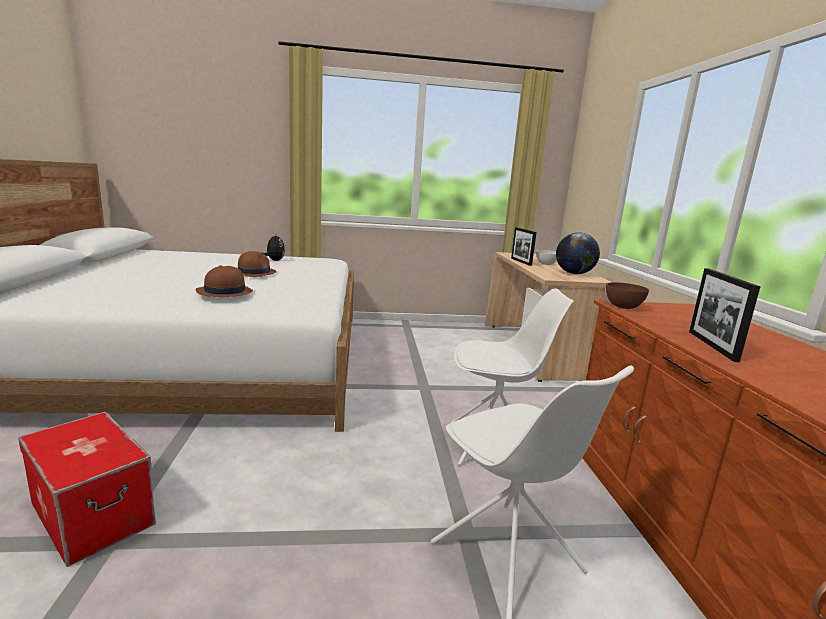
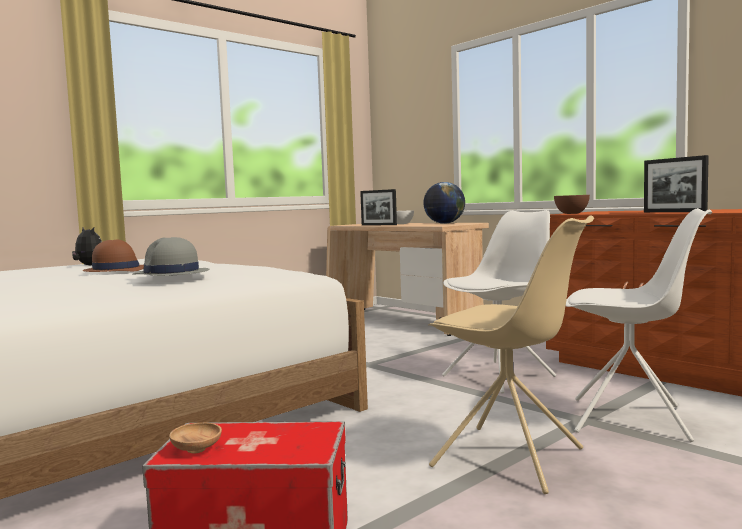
camera: 35 degrees left, 10 degrees down
brown hat [195,265,253,297] -> grey hat [132,237,210,276]
none -> brown bowl [169,423,222,453]
none -> beige chair [428,215,594,494]

